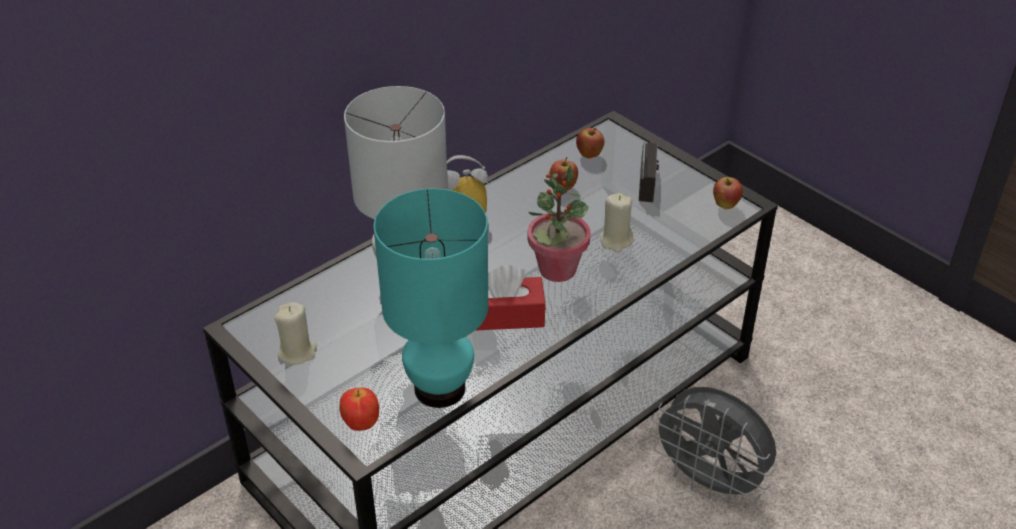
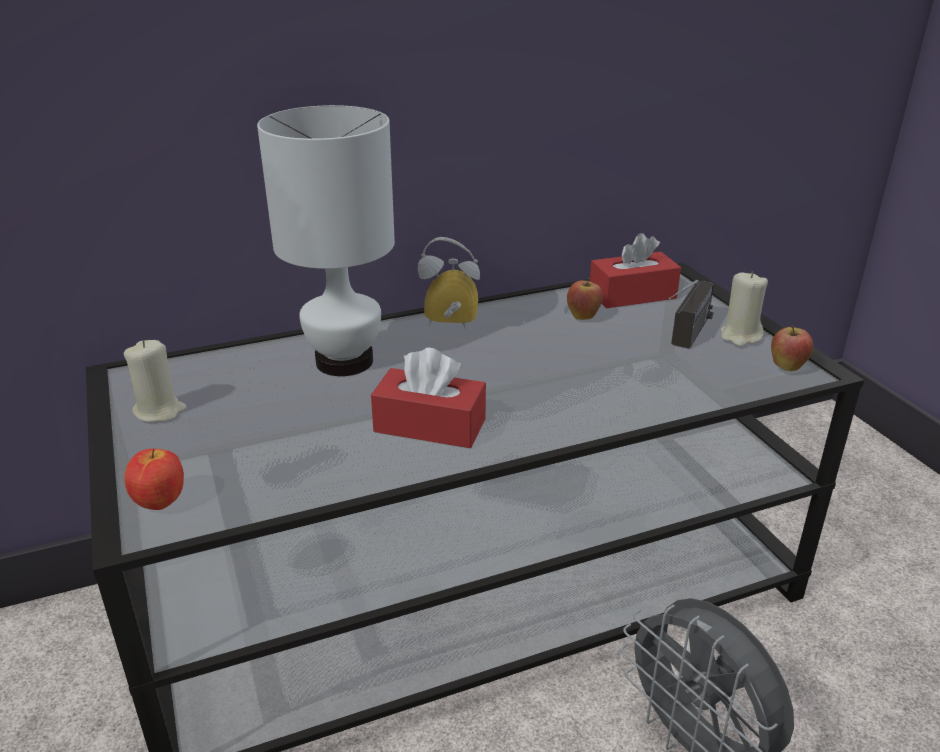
camera: 20 degrees right, 10 degrees down
turquoise table lamp [374,189,488,408] -> none
potted plant [527,165,591,282] -> none
apple [576,128,604,159] -> red tissue box [590,233,681,308]
beige candle [600,193,634,252] -> beige candle moved to [721,272,768,346]

